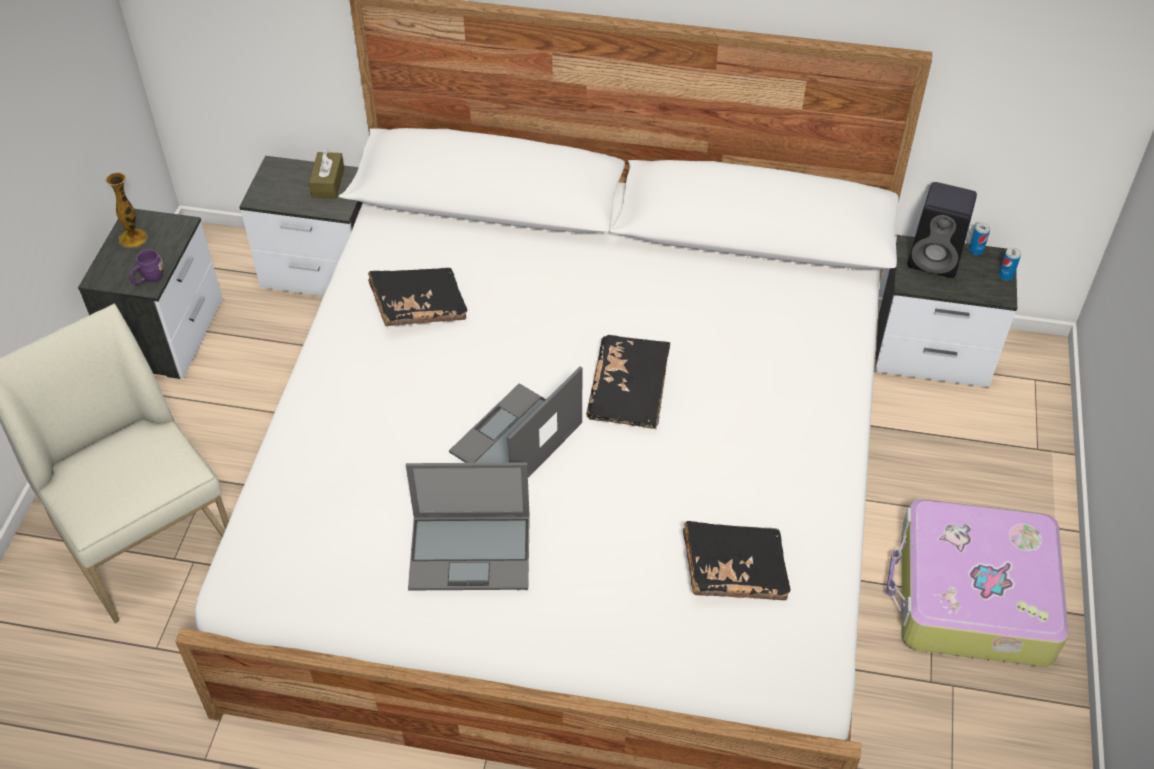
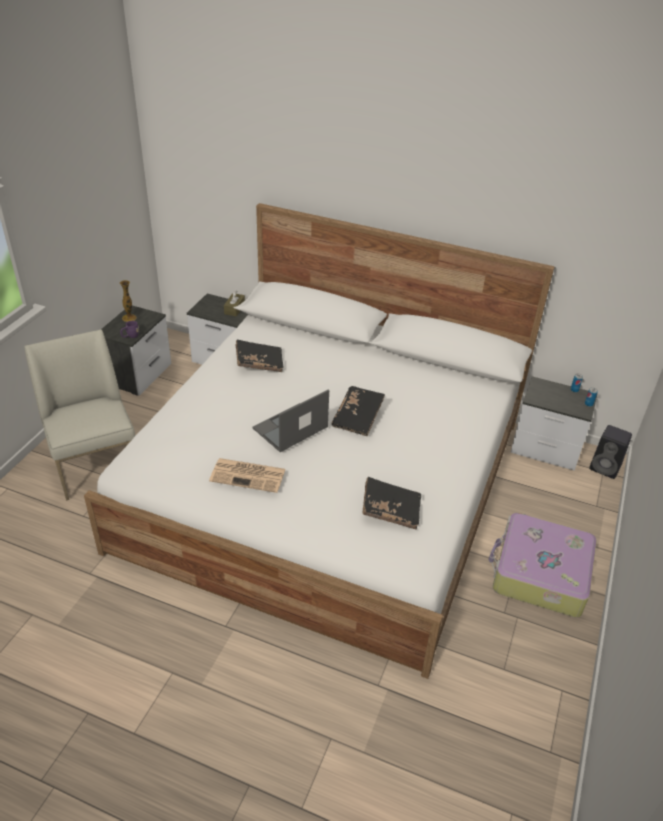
camera: 10 degrees right, 10 degrees down
laptop [406,462,530,590] -> newspaper [209,458,286,493]
black speaker [908,182,977,278] -> black speaker moved to [589,425,632,479]

